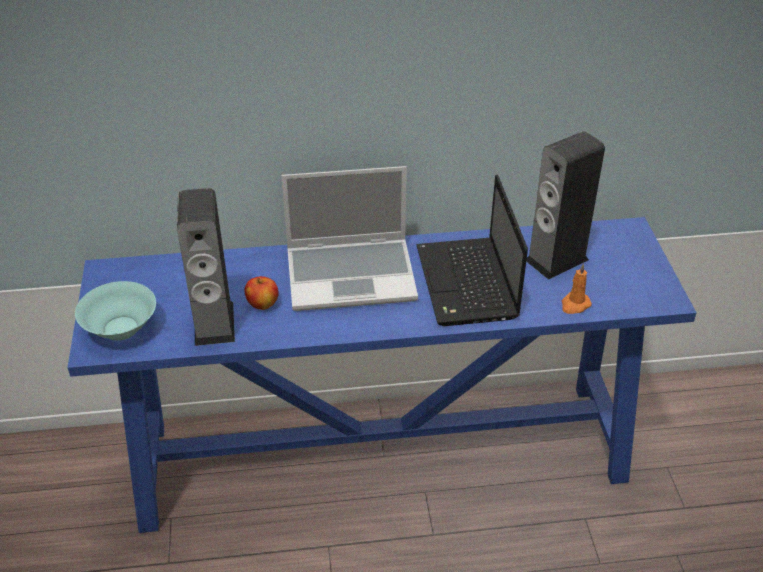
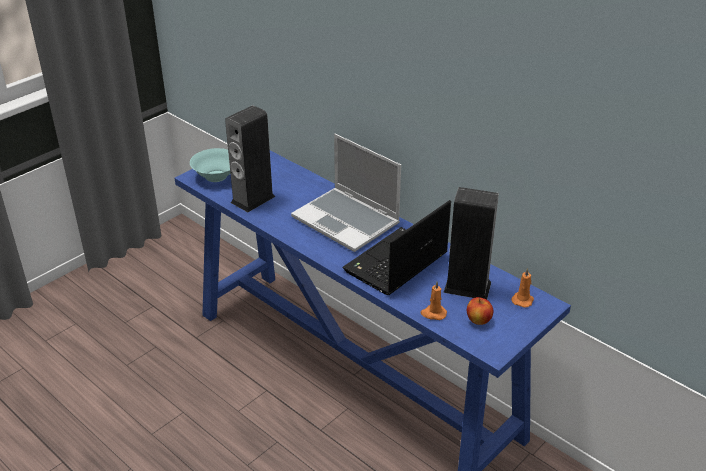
camera: 50 degrees right, 5 degrees down
apple [244,276,279,310] -> apple moved to [467,297,493,325]
none -> orange candle [511,268,534,308]

